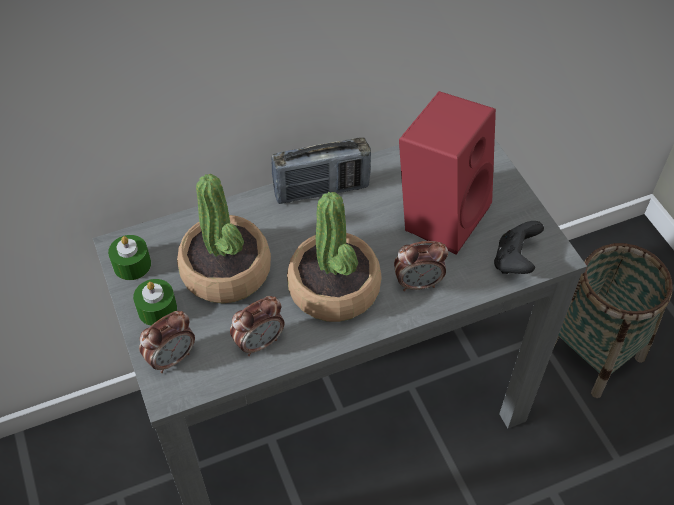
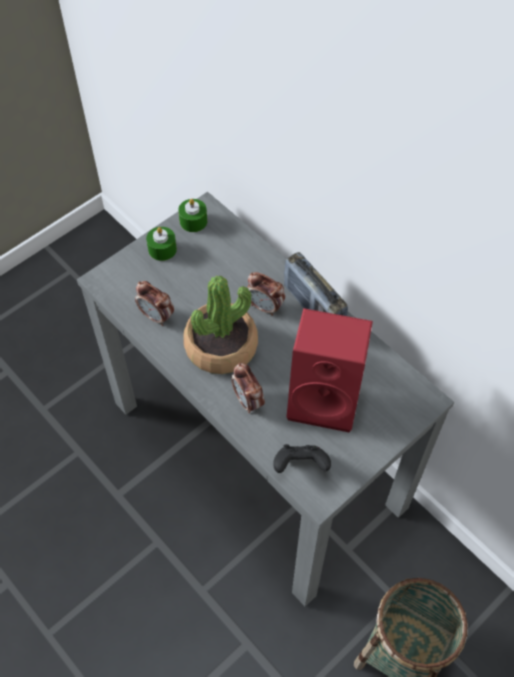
camera: 70 degrees right, 5 degrees up
alarm clock [139,311,195,373] -> alarm clock moved to [247,272,285,316]
potted plant [177,174,271,304] -> none

